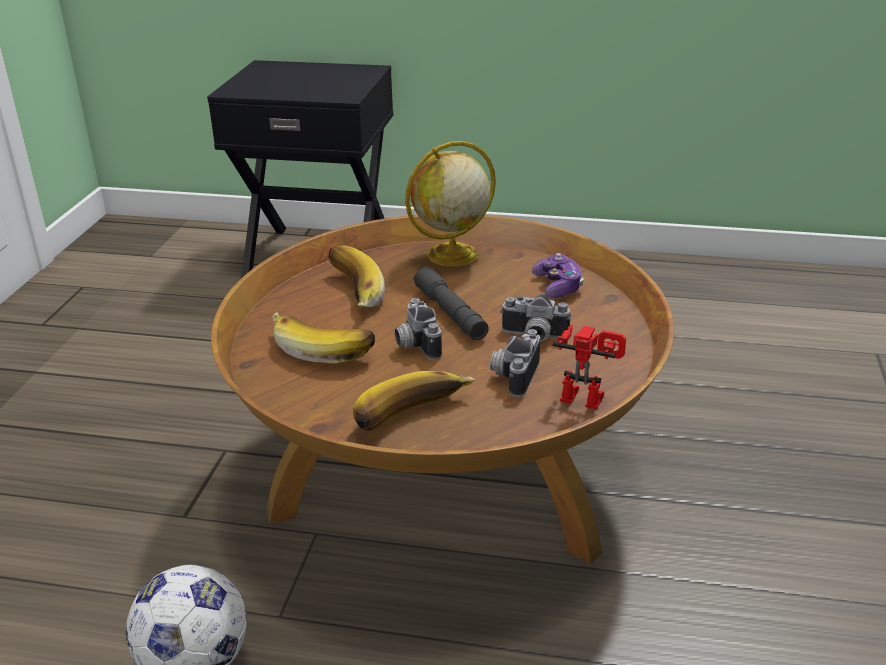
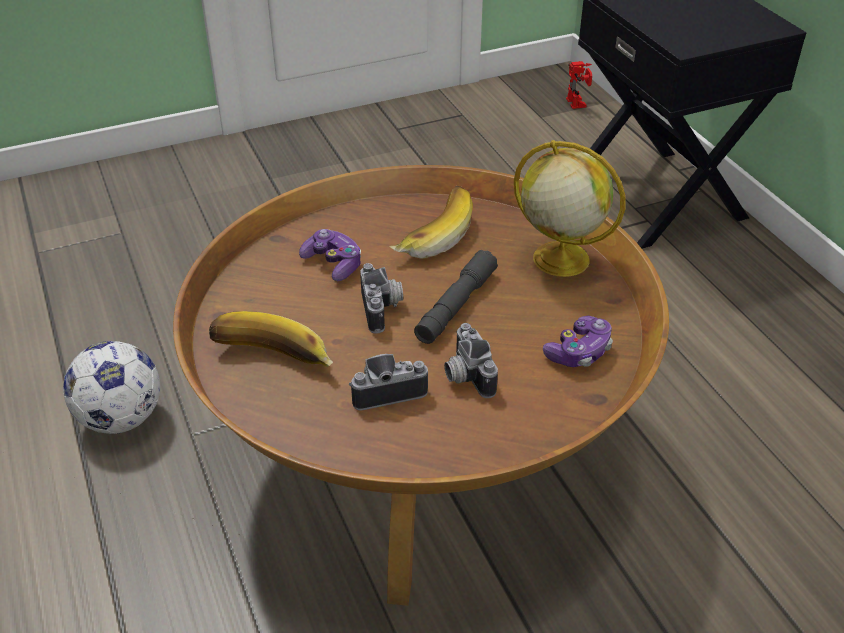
camera: 55 degrees right, 10 degrees up
banana [272,312,375,363] -> game controller [299,229,361,281]
camera [395,298,442,360] -> camera turned 135 degrees clockwise [360,263,403,334]
toy robot [553,325,626,409] -> toy robot moved to [566,61,592,109]

